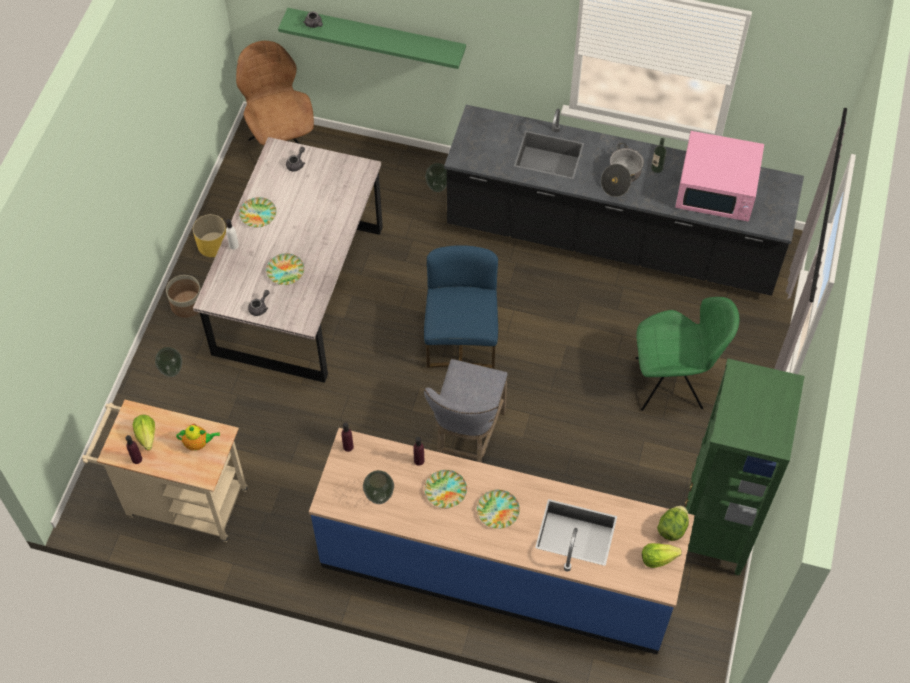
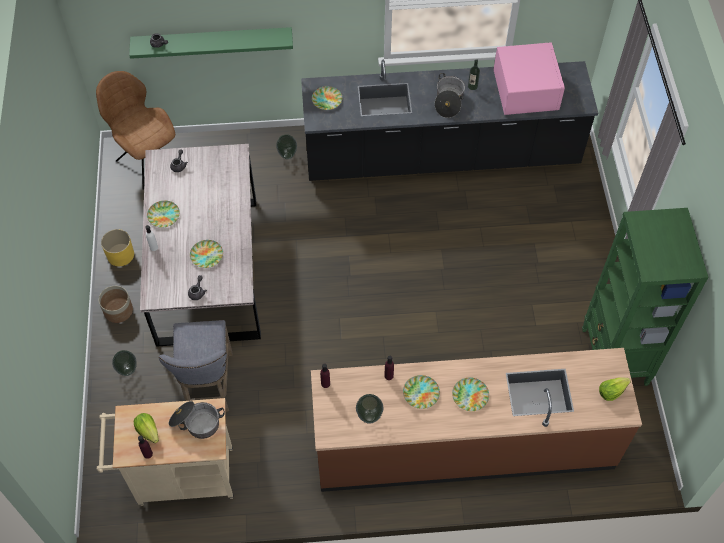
camera: 20 degrees left, 0 degrees up
teapot [176,424,220,451] -> cooking pot [169,401,225,439]
blue counter [309,428,695,654] -> brown counter [311,348,642,492]
blue chair [424,245,498,369] -> none
grey stool [424,359,508,463] -> grey stool moved to [159,320,232,412]
green chair [635,297,739,411] -> none
lettuce [657,506,689,541] -> none
pink microwave [675,131,764,221] -> pink microwave turned 90 degrees counterclockwise [493,42,565,115]
none -> plate [312,86,343,110]

